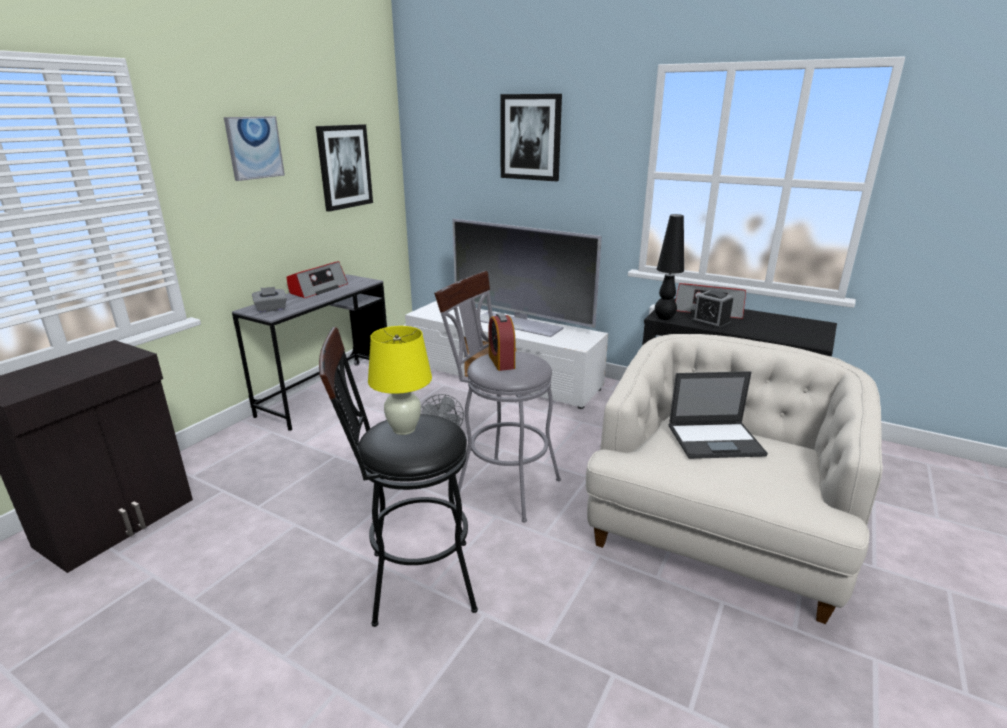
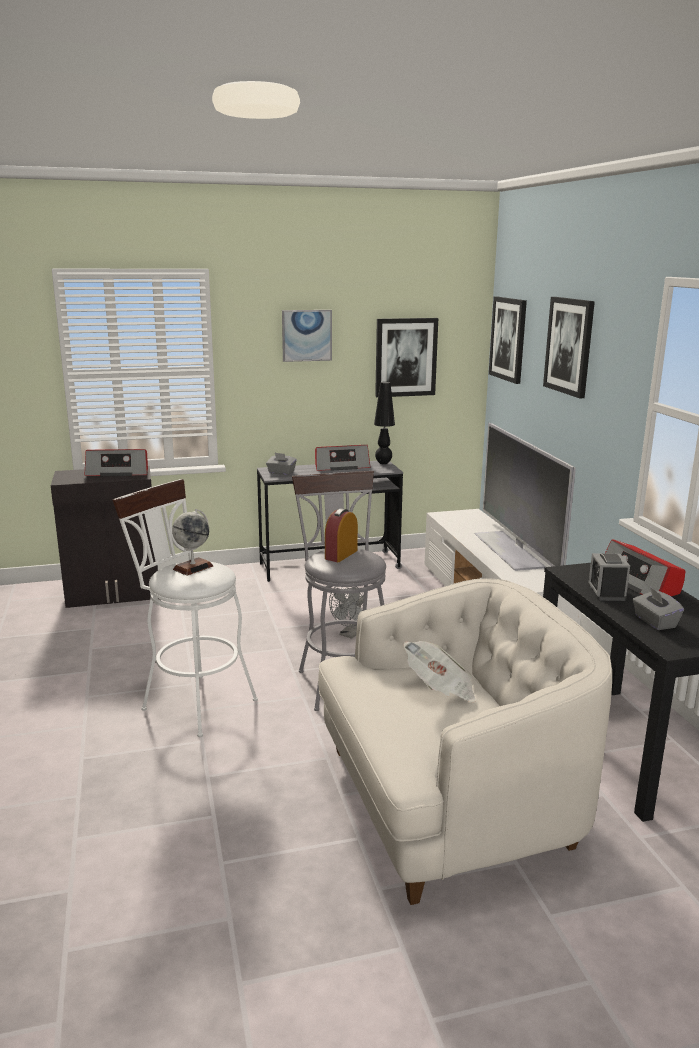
camera: 45 degrees right, 5 degrees down
black stool [319,327,478,627] -> white stool [112,479,258,737]
yellow table lamp [368,326,432,435] -> globe [172,509,213,576]
black table lamp [655,214,684,320] -> black table lamp moved to [374,382,395,464]
laptop [669,371,768,459] -> newspaper [403,641,476,702]
none -> radio [85,449,148,476]
none -> picture [489,297,527,384]
none -> grey tissue box [633,587,684,630]

